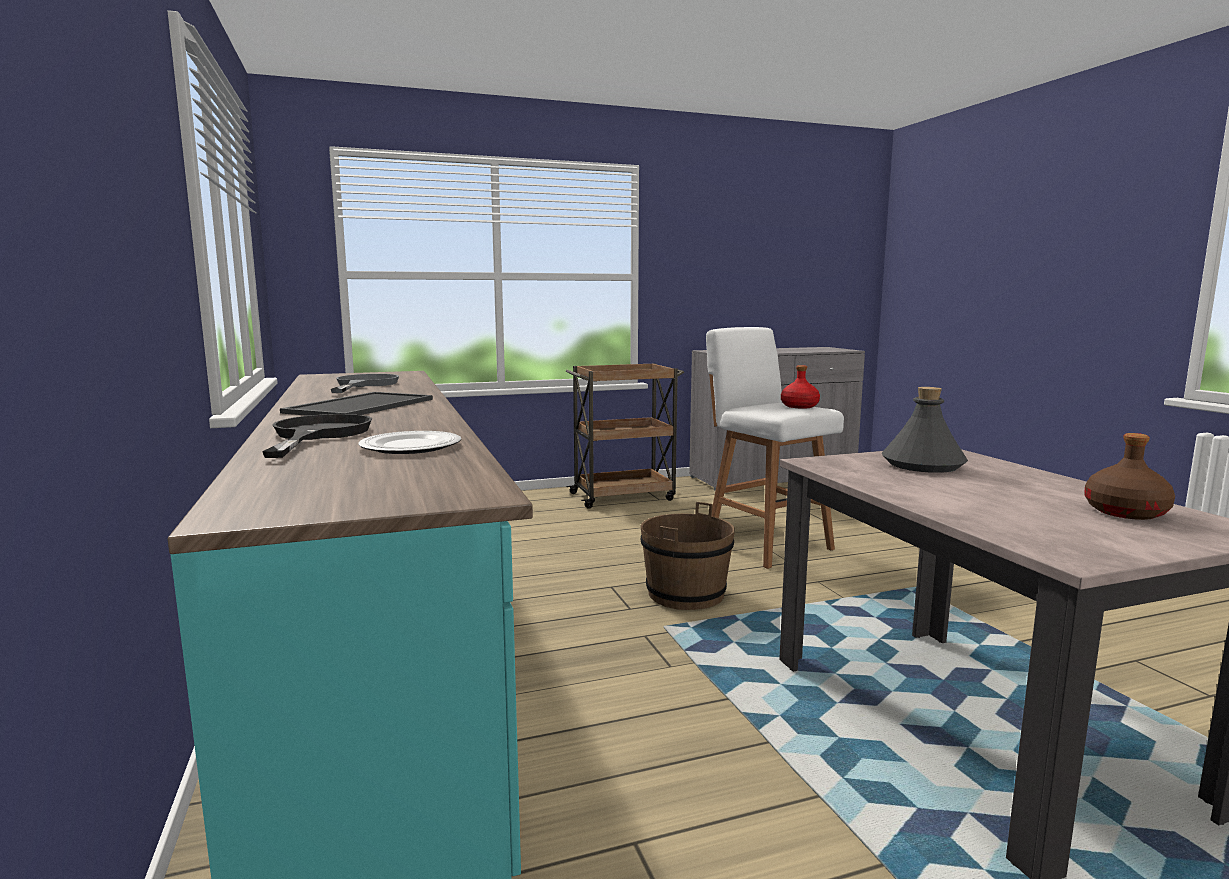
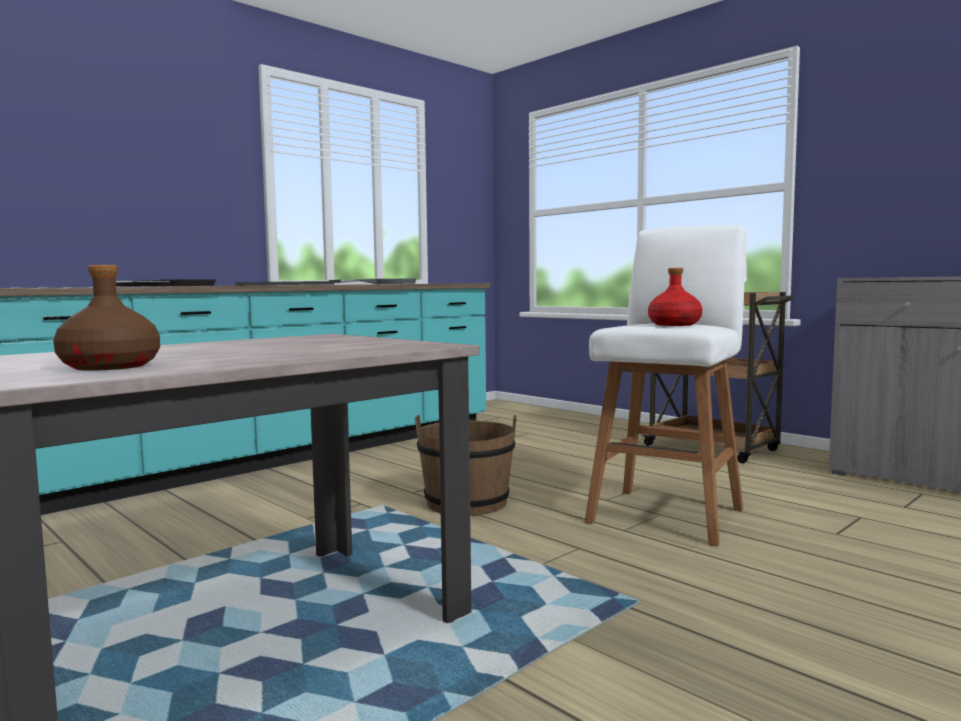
camera: 65 degrees right, 5 degrees down
grey bottle [882,387,968,473] -> none

